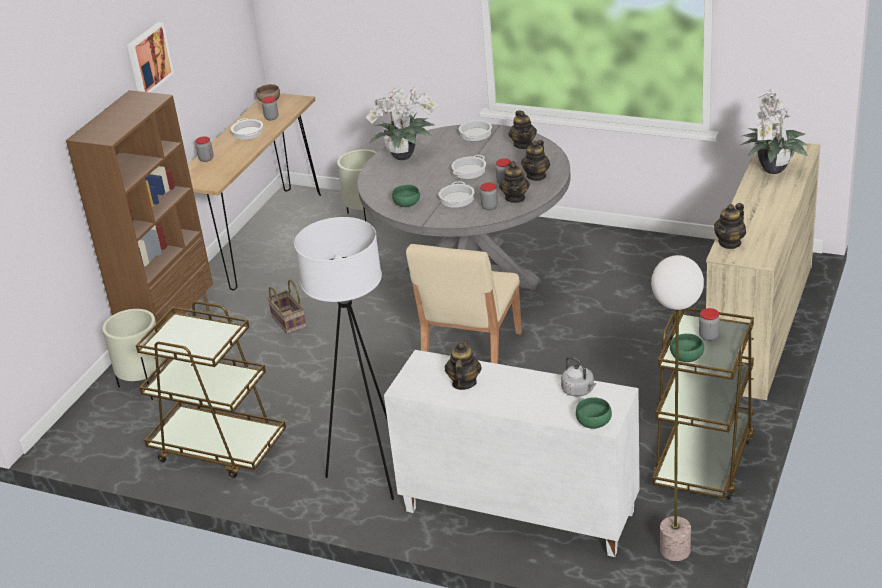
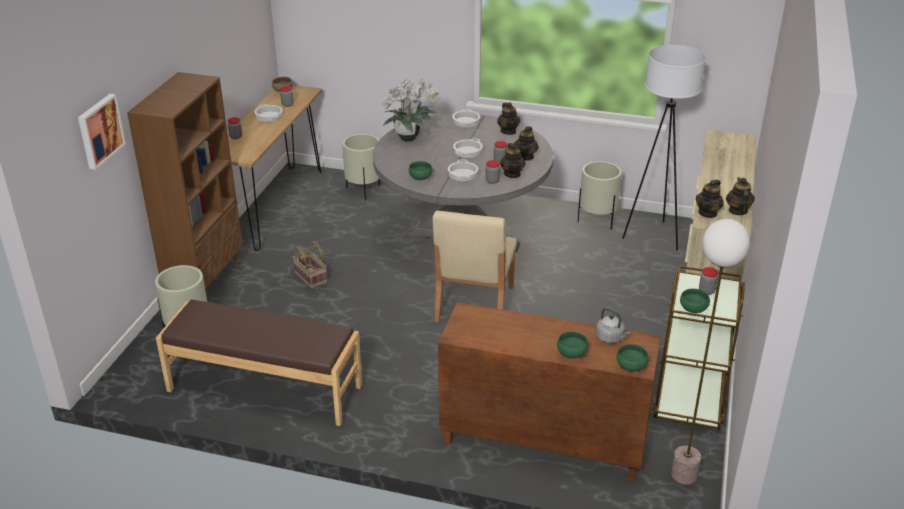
camera: 10 degrees left, 0 degrees up
picture [127,22,174,92] -> picture moved to [78,94,126,170]
brown cart [136,301,286,478] -> brown bench [156,300,362,426]
white floor lamp [294,217,394,500] -> white floor lamp moved to [622,45,706,250]
white cabinet [384,350,640,557] -> brown cabinet [438,302,661,482]
teapot [445,339,482,390] -> teapot moved to [726,177,755,215]
potted plant [740,88,808,174] -> none
none -> green bowl [557,332,588,359]
none -> beige planter [577,161,622,230]

